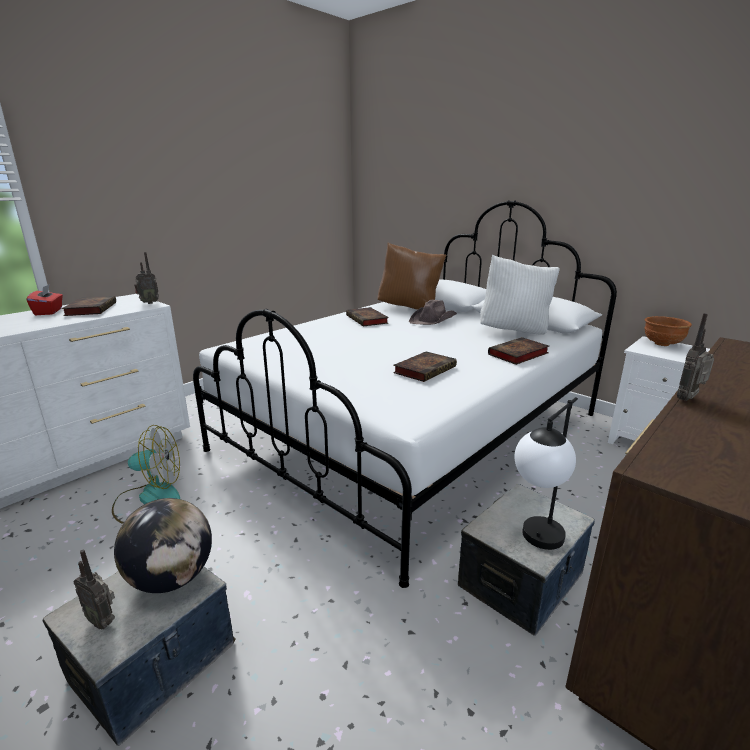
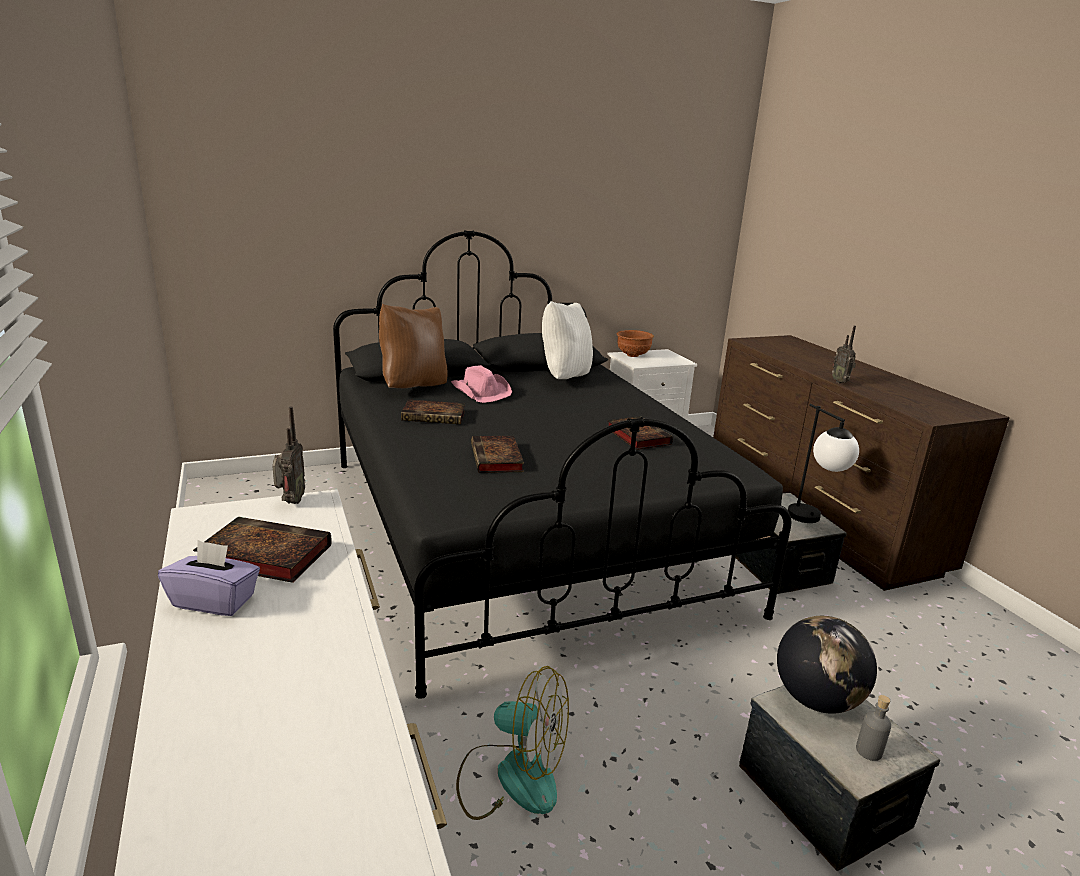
camera: 65 degrees left, 0 degrees up
red tissue box [26,284,63,315] -> purple tissue box [158,540,260,616]
radio [73,550,115,630] -> grey bottle [856,695,891,761]
fan [112,425,180,524] -> fan turned 90 degrees clockwise [456,666,569,820]
white bed [193,200,617,588] -> black bed [333,230,792,699]
brown hat [409,300,457,325] -> pink hat [451,365,512,403]
book [488,337,549,365] -> book moved to [471,436,524,473]

